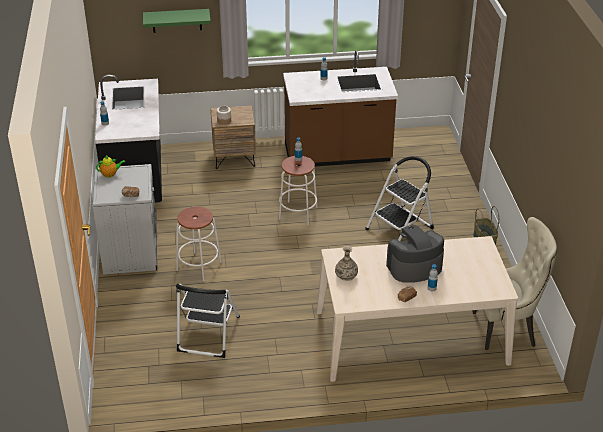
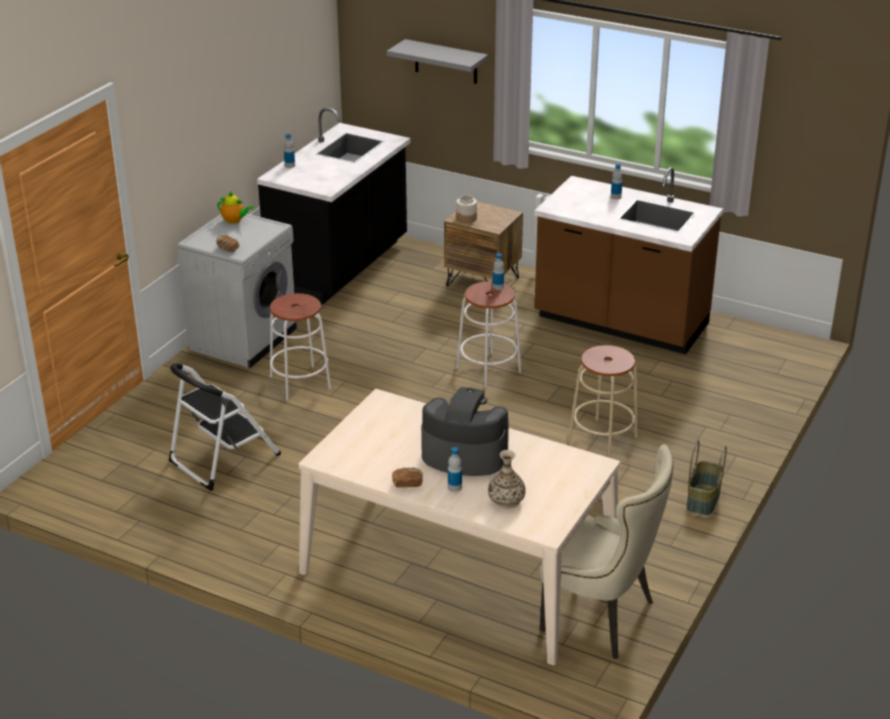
camera: 35 degrees right, 5 degrees down
green shelf [143,9,211,33] -> grey shelf [387,39,488,84]
vase [335,246,358,281] -> vase moved to [488,450,526,509]
step ladder [365,156,434,241] -> beige stool [568,345,638,458]

